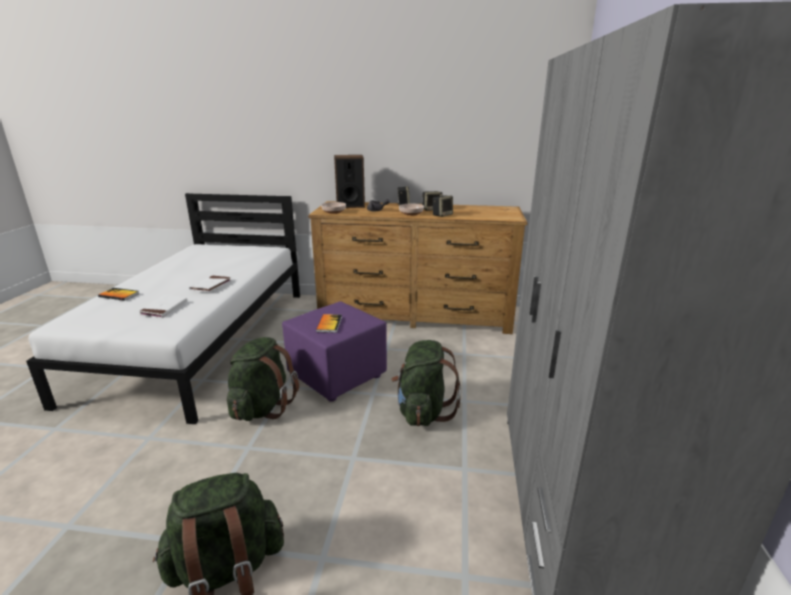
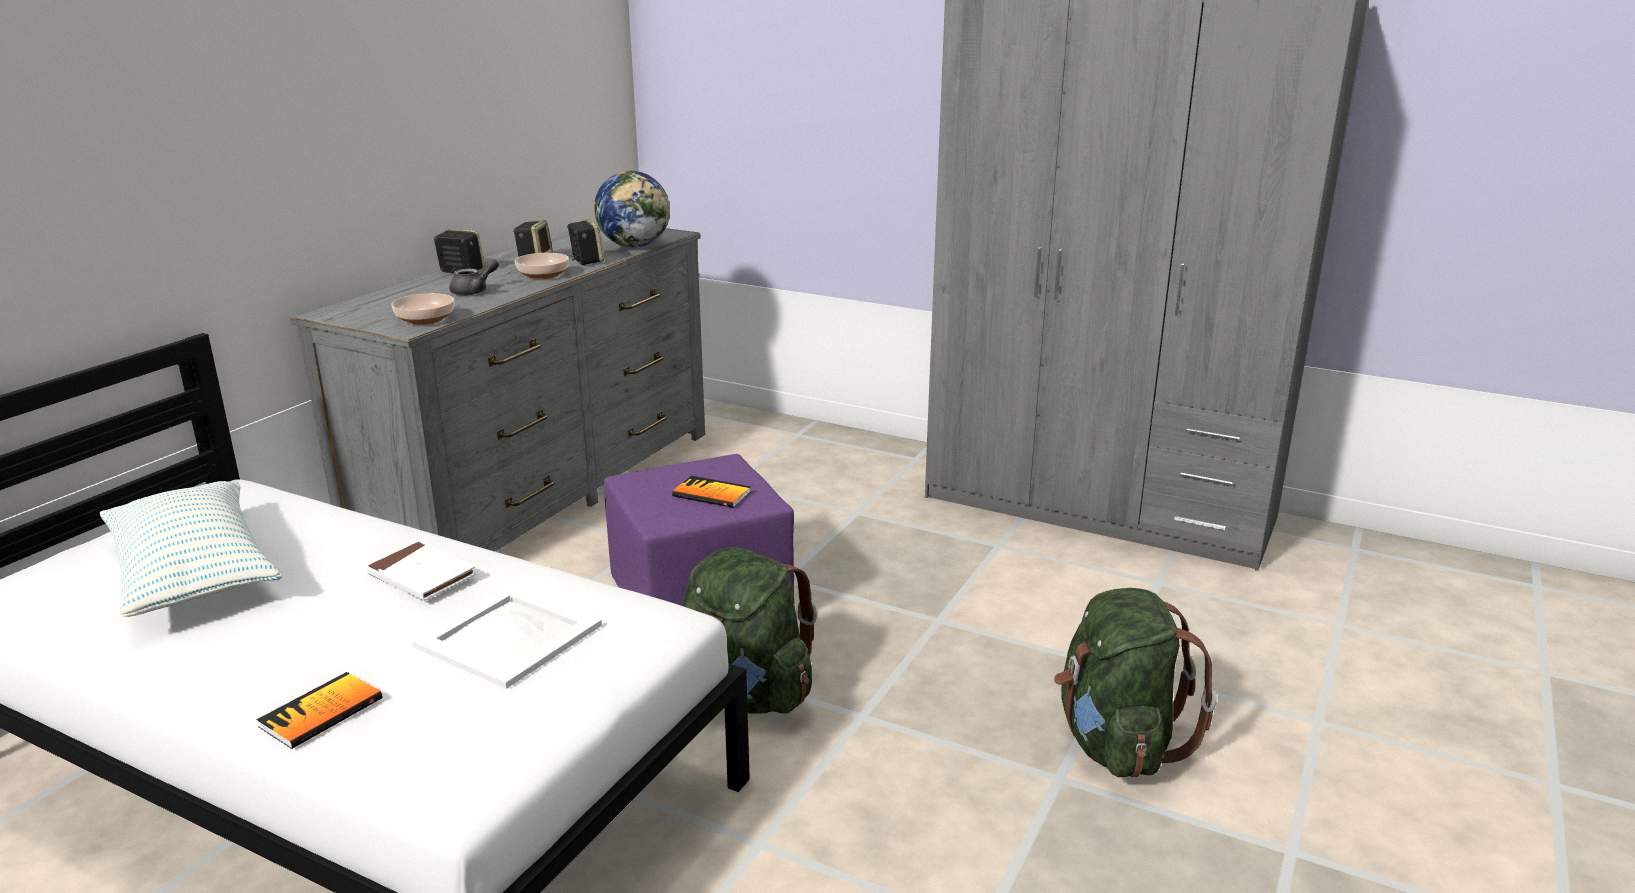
camera: 70 degrees left, 0 degrees up
white book [138,295,187,318] -> white tray [412,585,602,689]
brown dresser [308,201,528,334] -> grey dresser [290,221,705,552]
speaker [334,155,365,208] -> none
green backpack [391,340,461,426] -> none
none -> pillow [100,481,282,617]
none -> globe [594,171,670,247]

